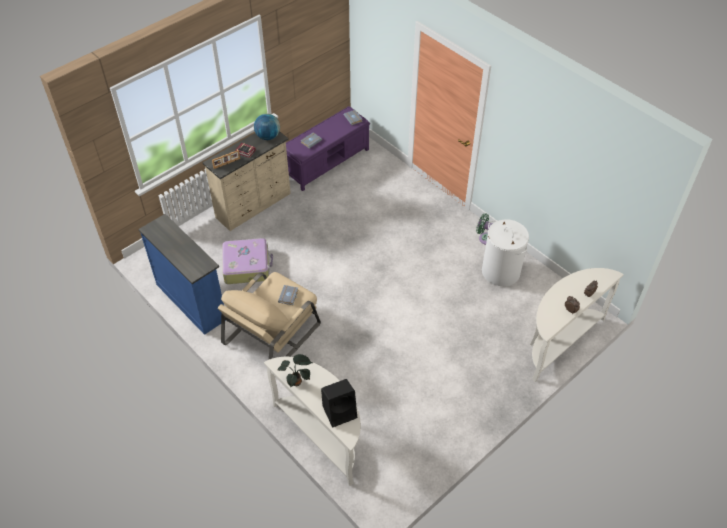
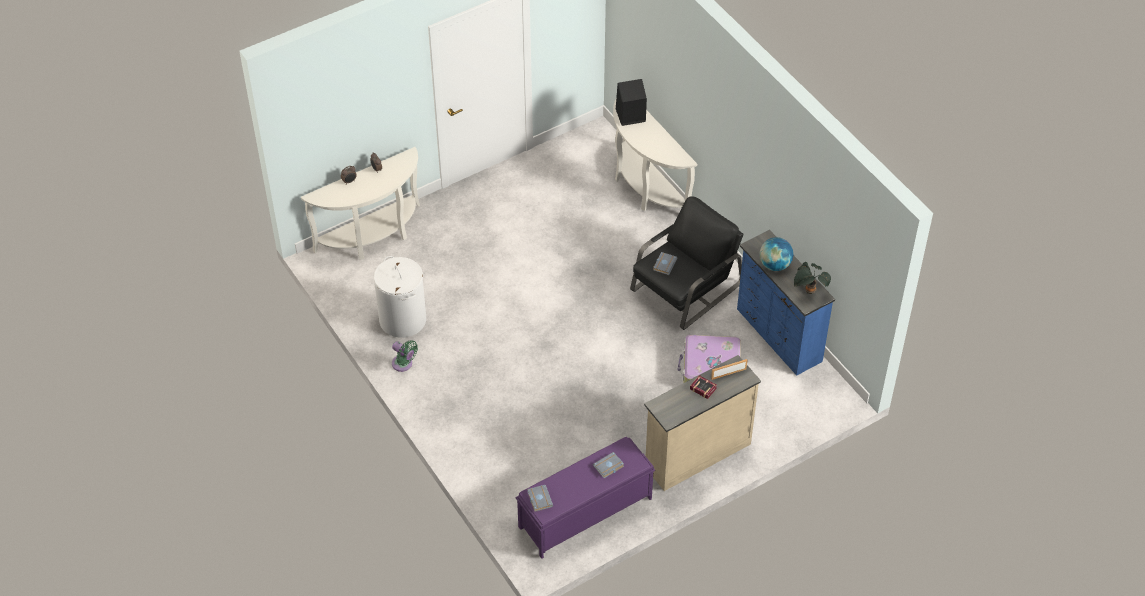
camera: 170 degrees left, 0 degrees up
beige armchair [218,272,321,359] -> black armchair [630,197,744,330]
globe [254,114,280,140] -> globe moved to [759,237,793,271]
potted plant [277,354,313,387] -> potted plant moved to [794,262,831,294]

